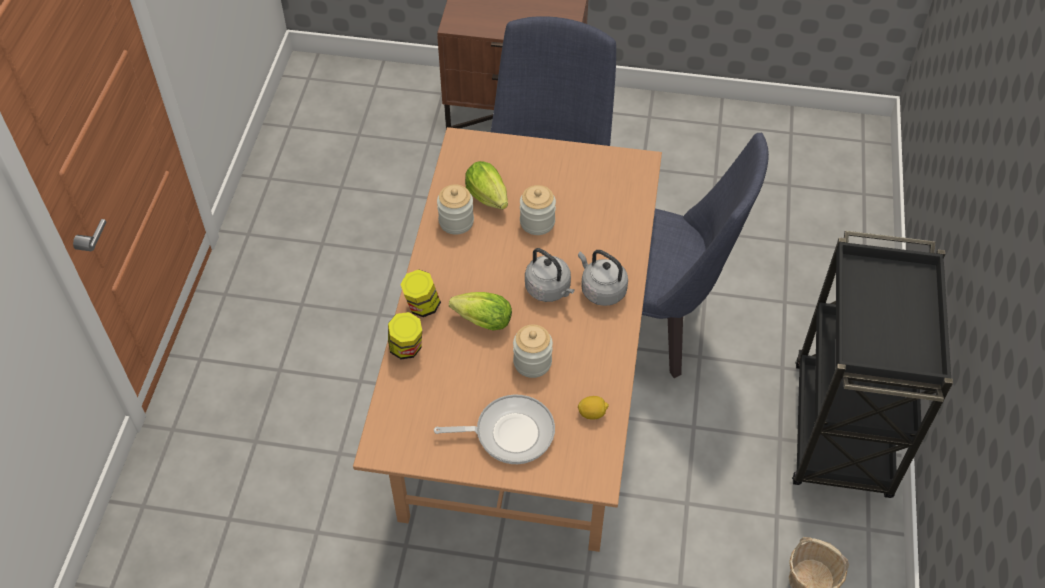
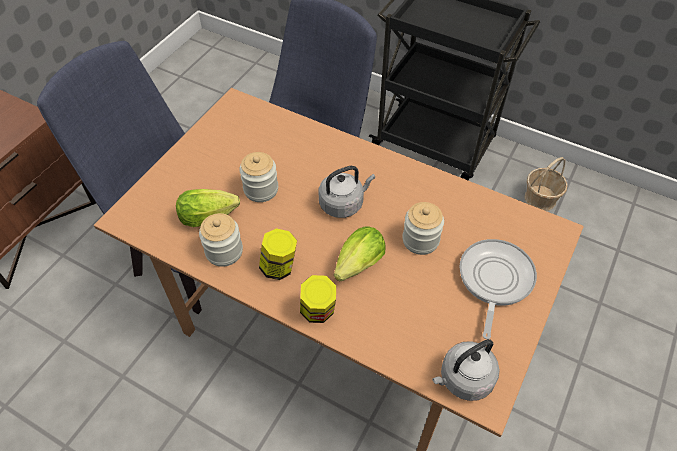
camera: 70 degrees left, 0 degrees up
jar [388,312,422,359] -> jar moved to [259,228,297,280]
grey kettle [578,250,628,306] -> grey kettle moved to [432,339,500,401]
lemon [578,396,609,420] -> none

